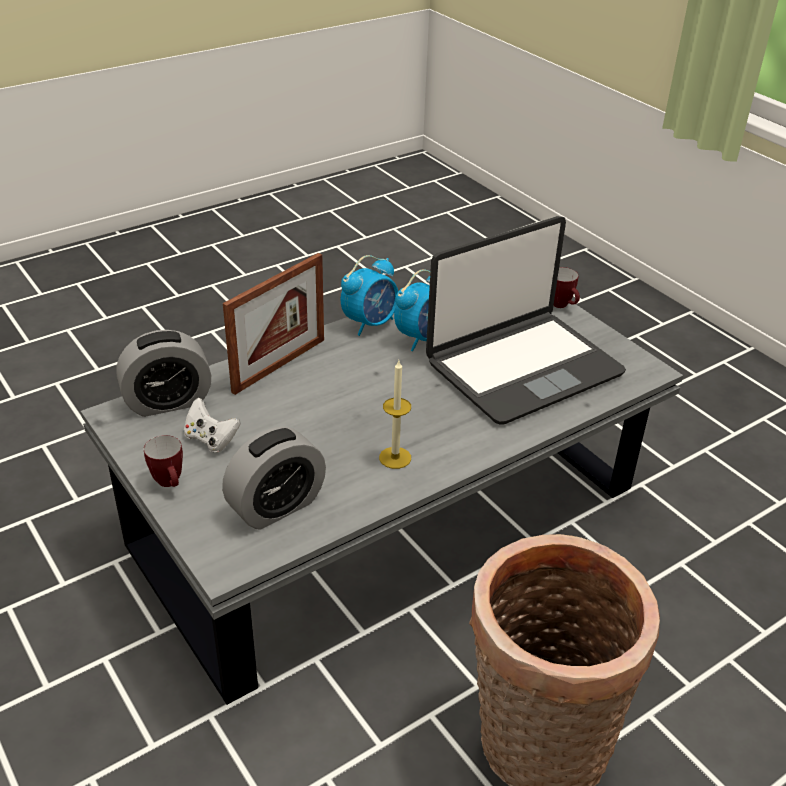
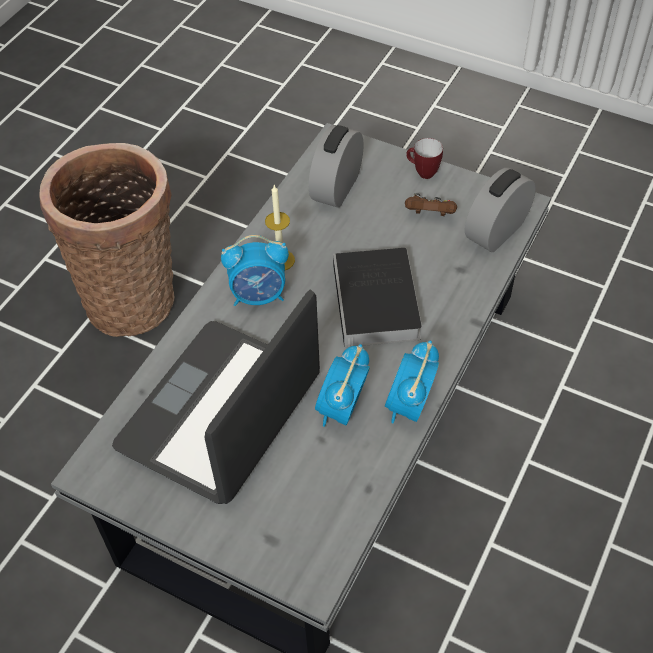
camera: 155 degrees right, 15 degrees up
white game controller [184,398,241,453] -> brown game controller [405,193,457,216]
picture frame [223,253,324,395] -> none
mug [553,267,580,308] -> none
none -> alarm clock [221,235,289,306]
none -> book [333,248,422,348]

